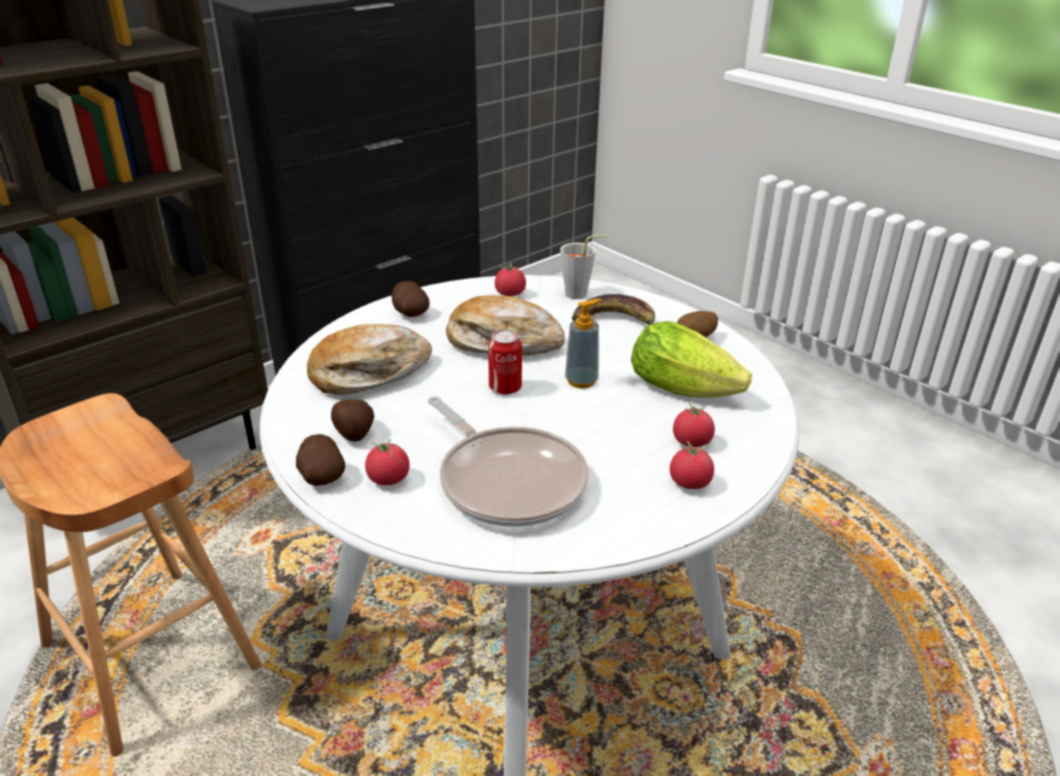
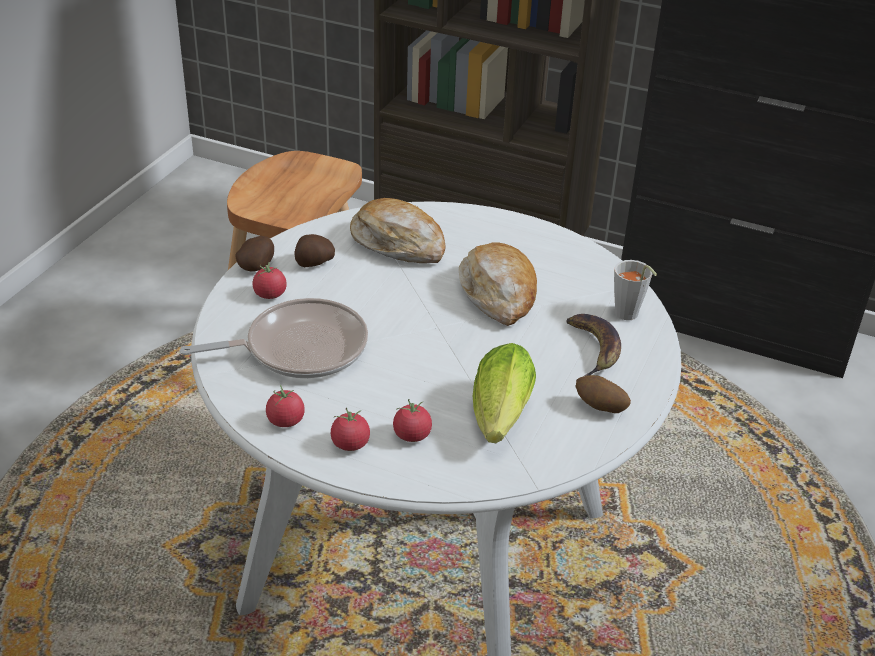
camera: 65 degrees right, 5 degrees up
potato [392,281,430,317] -> none
frying pan [428,397,588,527] -> frying pan turned 135 degrees counterclockwise [180,298,368,379]
can [488,329,522,395] -> none
tomato [495,263,526,296] -> tomato moved to [266,385,305,427]
soap dispenser [565,298,601,388] -> none

